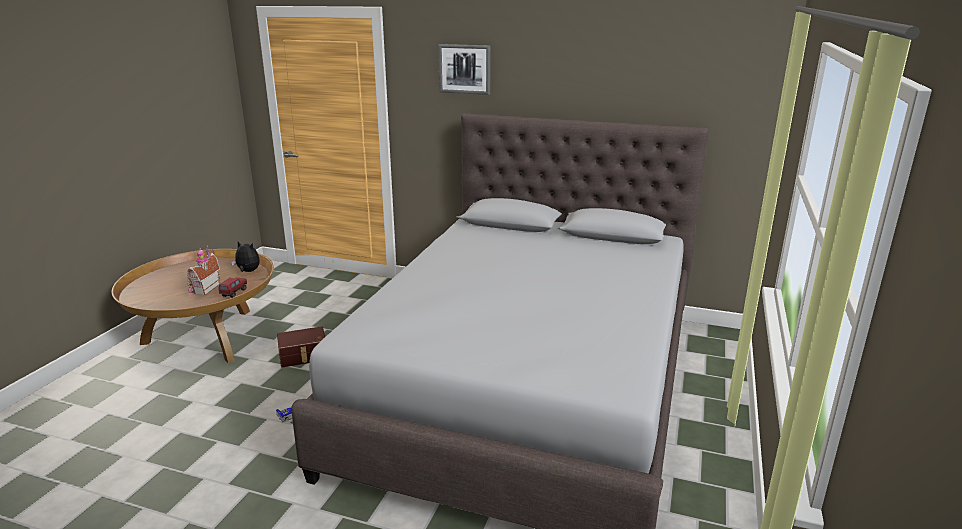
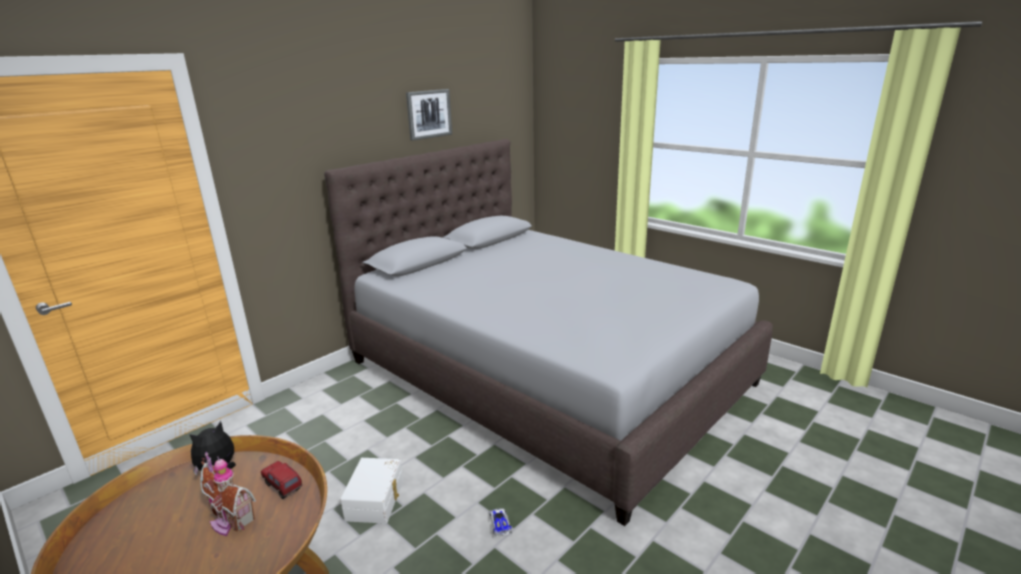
camera: 65 degrees left, 0 degrees up
brown storage box [277,326,325,367] -> white storage box [340,458,403,524]
picture [438,44,491,95] -> picture moved to [406,89,452,141]

